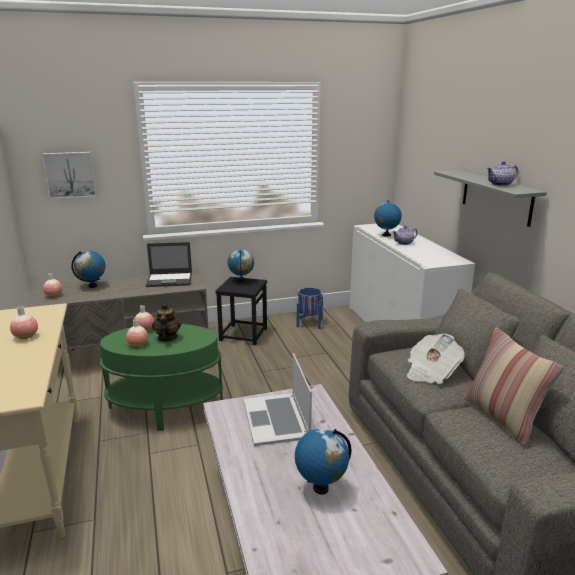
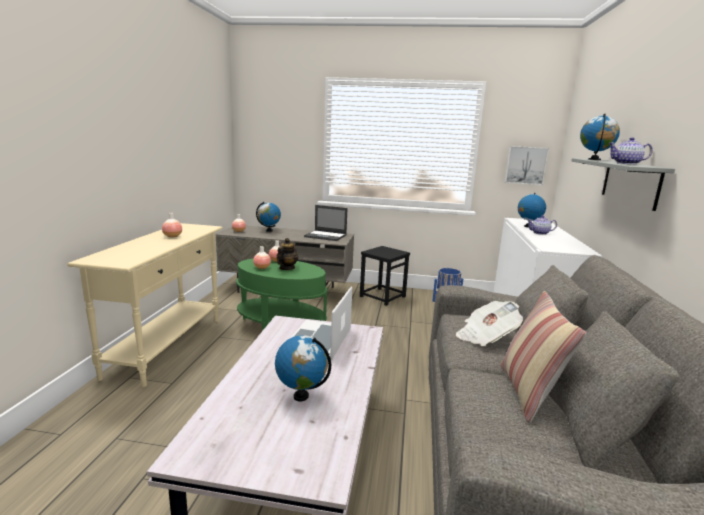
camera: 25 degrees right, 5 degrees down
picture [43,152,97,199] -> picture moved to [505,146,549,185]
globe [228,249,254,282] -> globe moved to [580,114,620,160]

